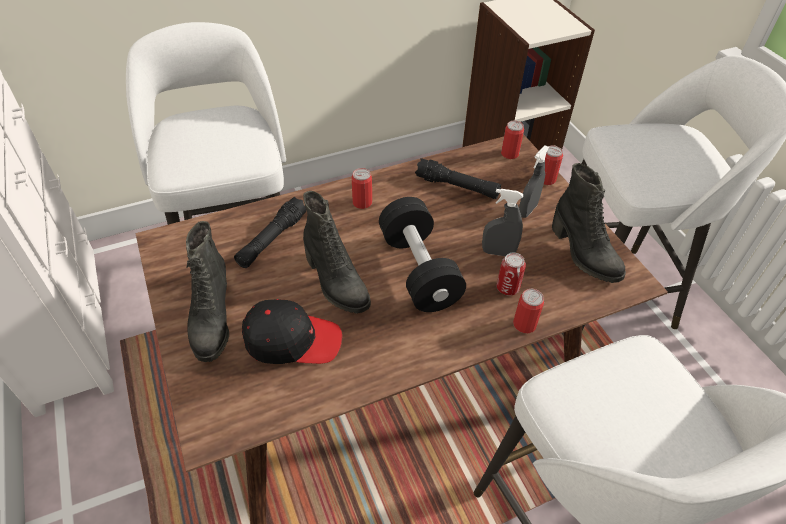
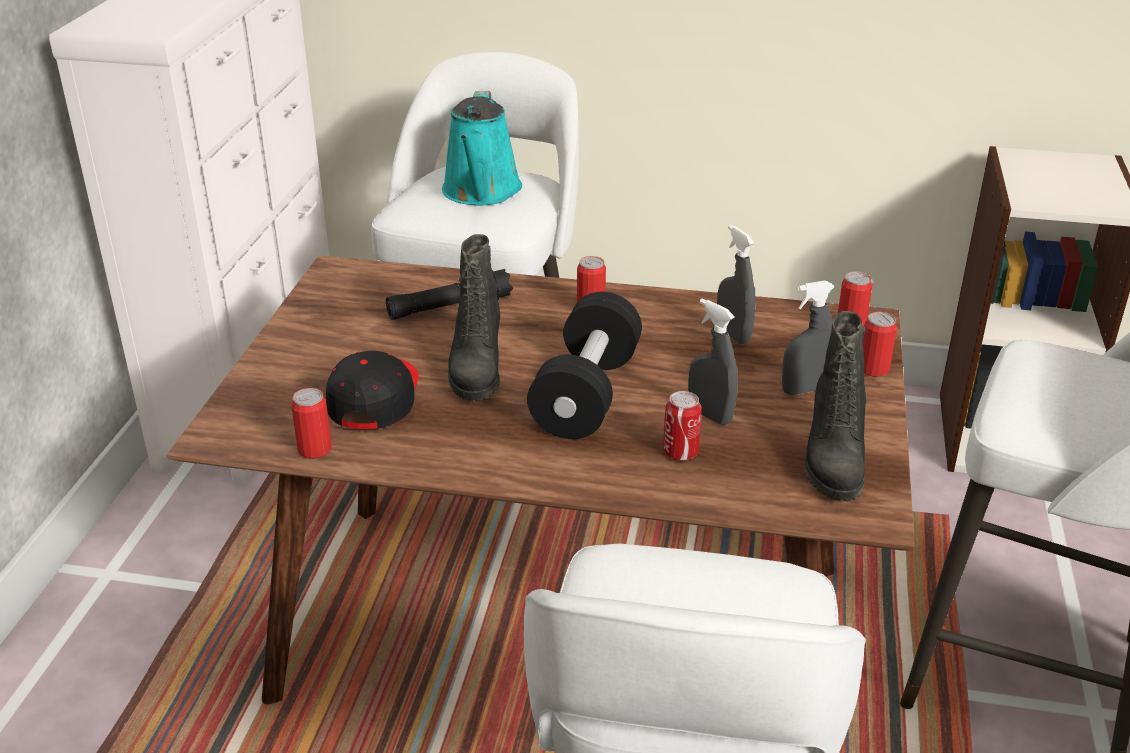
camera: 35 degrees right, 15 degrees down
black boot [186,221,229,362] -> none
black cap [242,299,342,364] -> black cap turned 120 degrees counterclockwise [326,350,419,429]
black flashlight [415,158,501,199] -> grey spray bottle [717,225,756,344]
can [513,289,544,333] -> can moved to [291,388,332,459]
none -> turquoise watering can [442,91,522,205]

